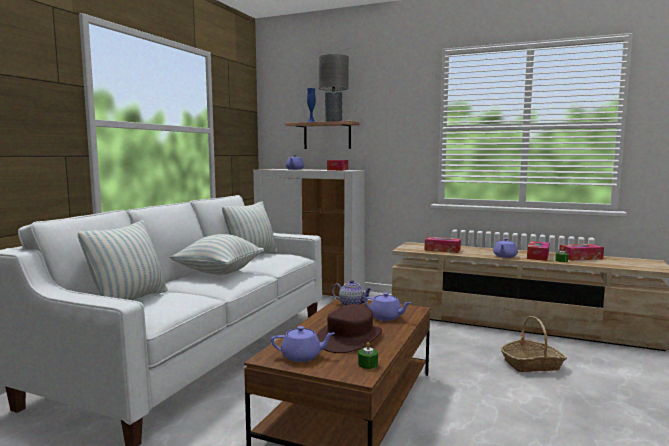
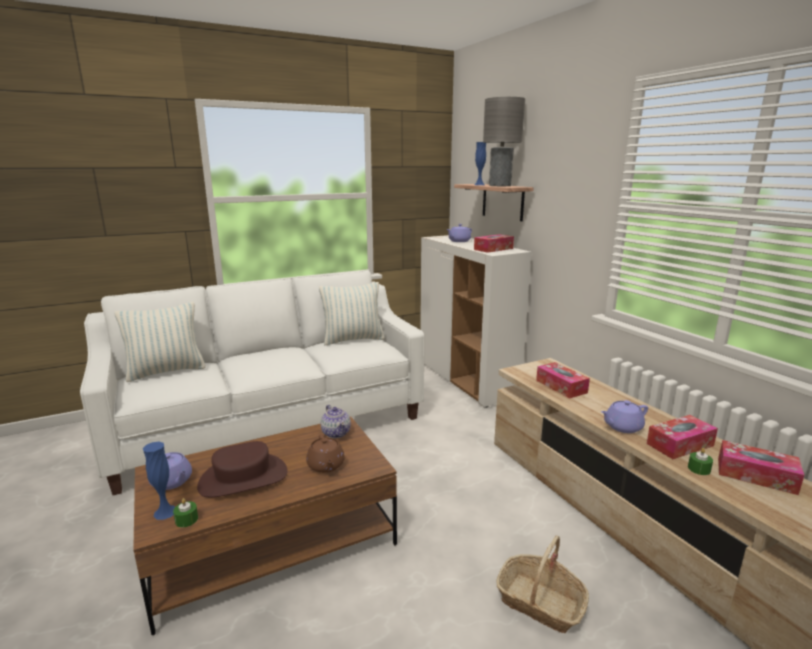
camera: 40 degrees right, 10 degrees up
pillow [170,234,264,275] -> none
purple teapot [364,293,411,321] -> brown teapot [306,434,345,473]
none -> blue vase [143,442,175,520]

